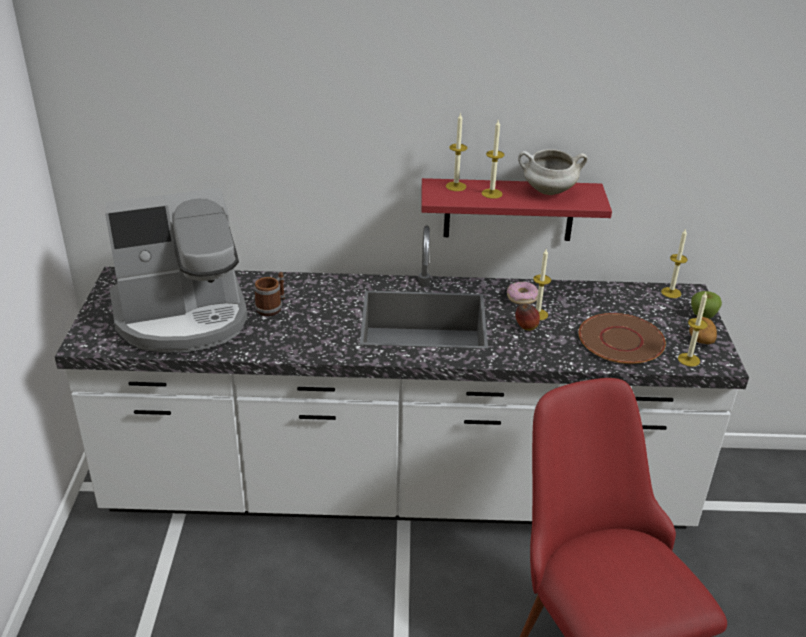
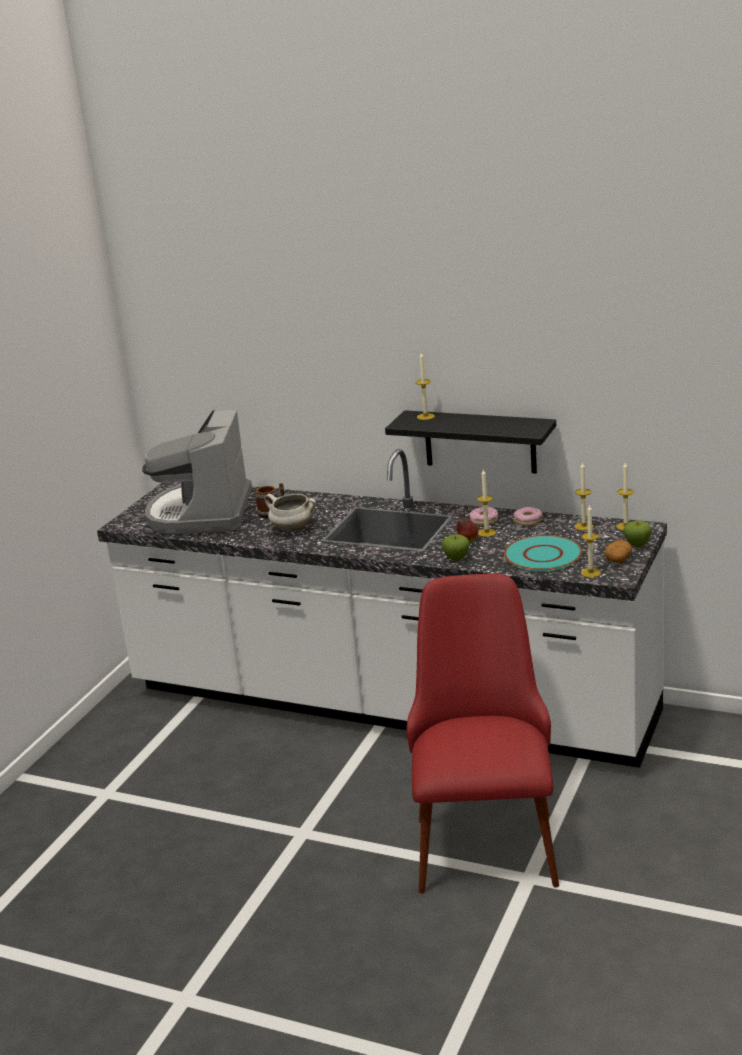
camera: 25 degrees right, 10 degrees down
coffee machine [105,188,248,353] -> coffee machine turned 90 degrees clockwise [142,410,252,534]
red shelf [421,178,612,241] -> black shelf [385,410,556,473]
candle [482,120,504,199] -> candle moved to [575,462,593,531]
white cooking pot [518,149,588,195] -> white cooking pot moved to [264,494,316,532]
brown plate [579,313,666,364] -> turquoise plate [504,535,582,571]
none -> apple [442,534,469,561]
none -> donut [514,507,543,526]

